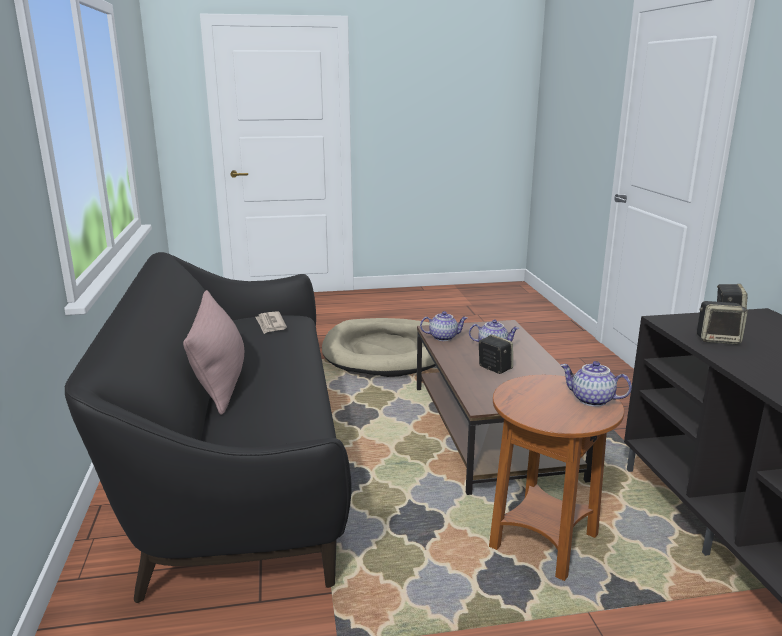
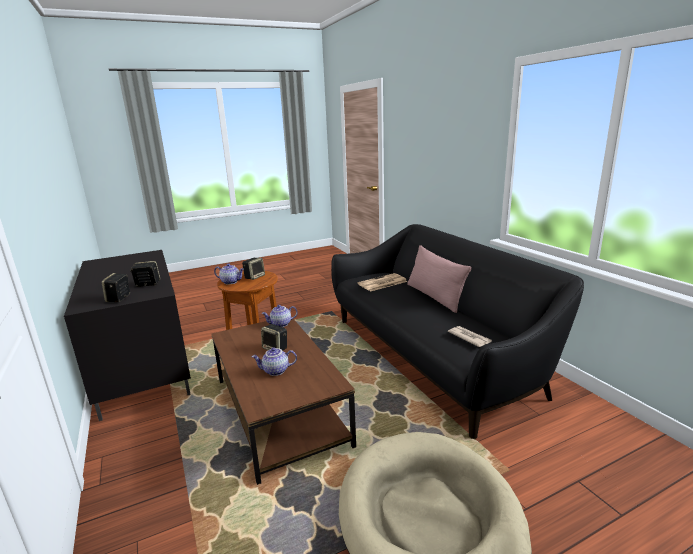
camera: 165 degrees right, 0 degrees up
teapot [420,311,467,341] -> teapot moved to [261,305,298,327]
none -> speaker [242,258,265,280]
none -> newspaper [357,273,408,292]

